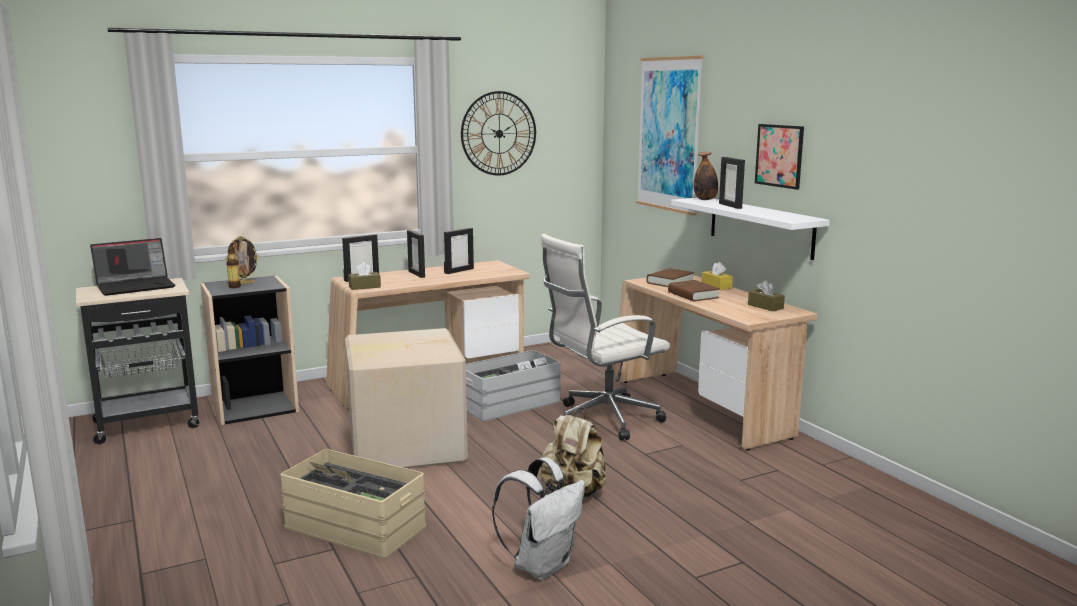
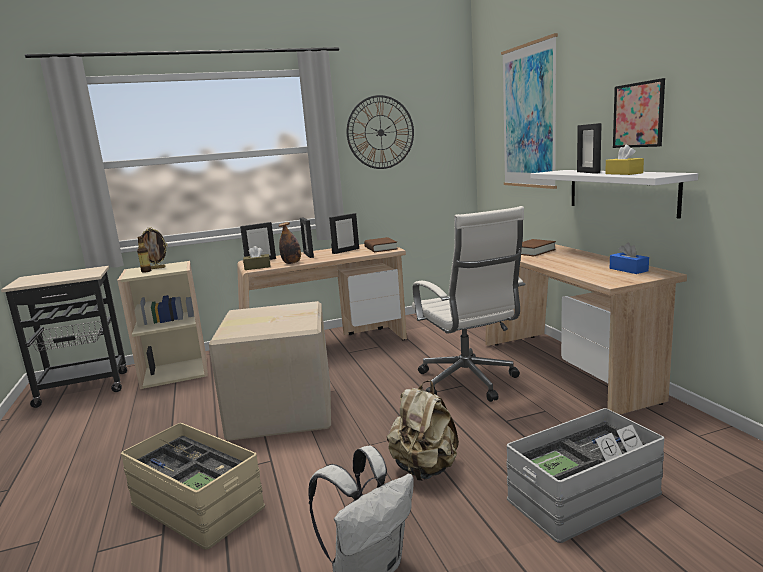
camera: 10 degrees right, 0 degrees up
laptop [90,238,175,296] -> none
black bookcase [200,275,299,425] -> beige bookcase [117,261,208,389]
grey storage box [466,350,561,421] -> grey storage box moved to [506,408,664,543]
white office chair [541,234,670,440] -> white office chair turned 90 degrees counterclockwise [412,206,525,402]
brown book [668,280,720,301] -> brown book moved to [364,237,398,252]
bottle [694,152,718,200] -> bottle moved to [278,222,301,264]
yellow tissue box [702,262,733,290] -> yellow tissue box moved to [605,145,644,175]
brown tissue box [748,280,785,311] -> blue tissue box [610,243,649,274]

